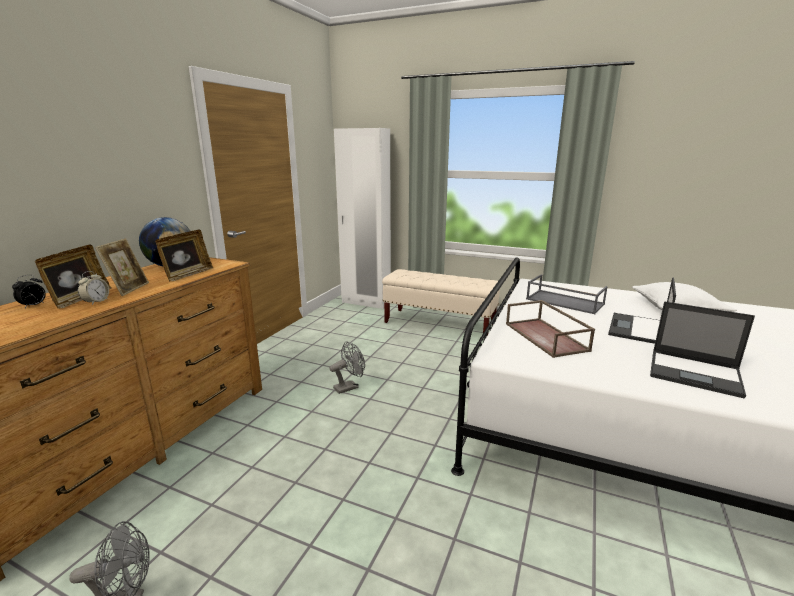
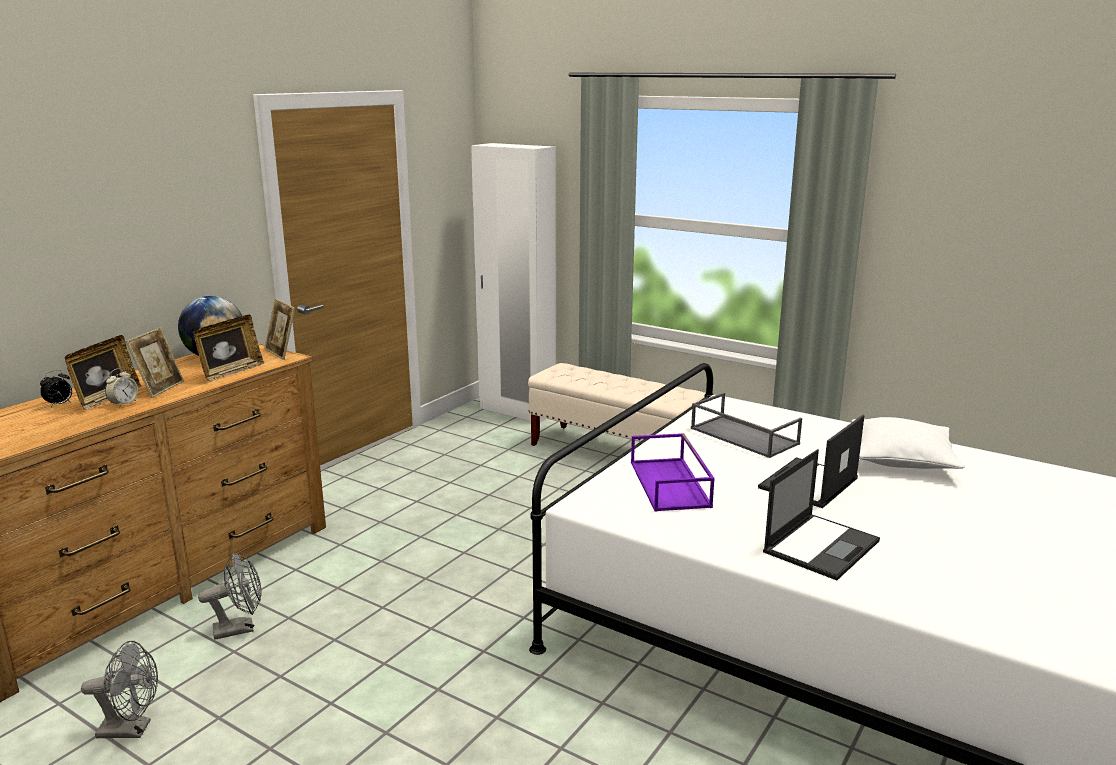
camera: 10 degrees right, 0 degrees up
grey fan [329,341,365,394] -> grey fan moved to [198,552,261,640]
brown tray [506,300,595,358] -> purple tray [631,433,715,511]
laptop [650,301,755,398] -> laptop turned 90 degrees counterclockwise [763,449,880,580]
none -> picture frame [264,298,295,360]

